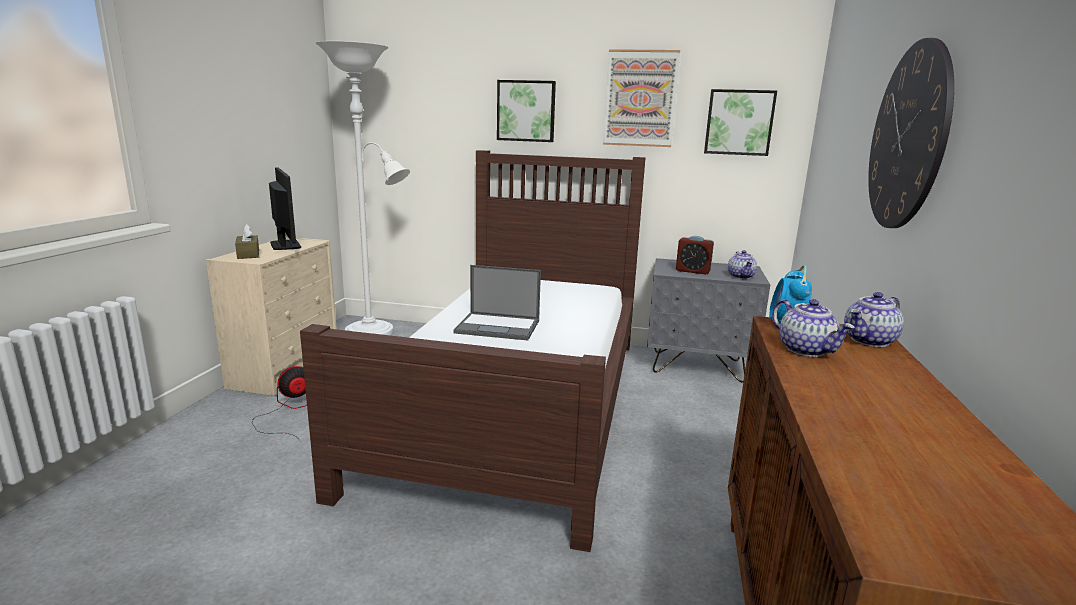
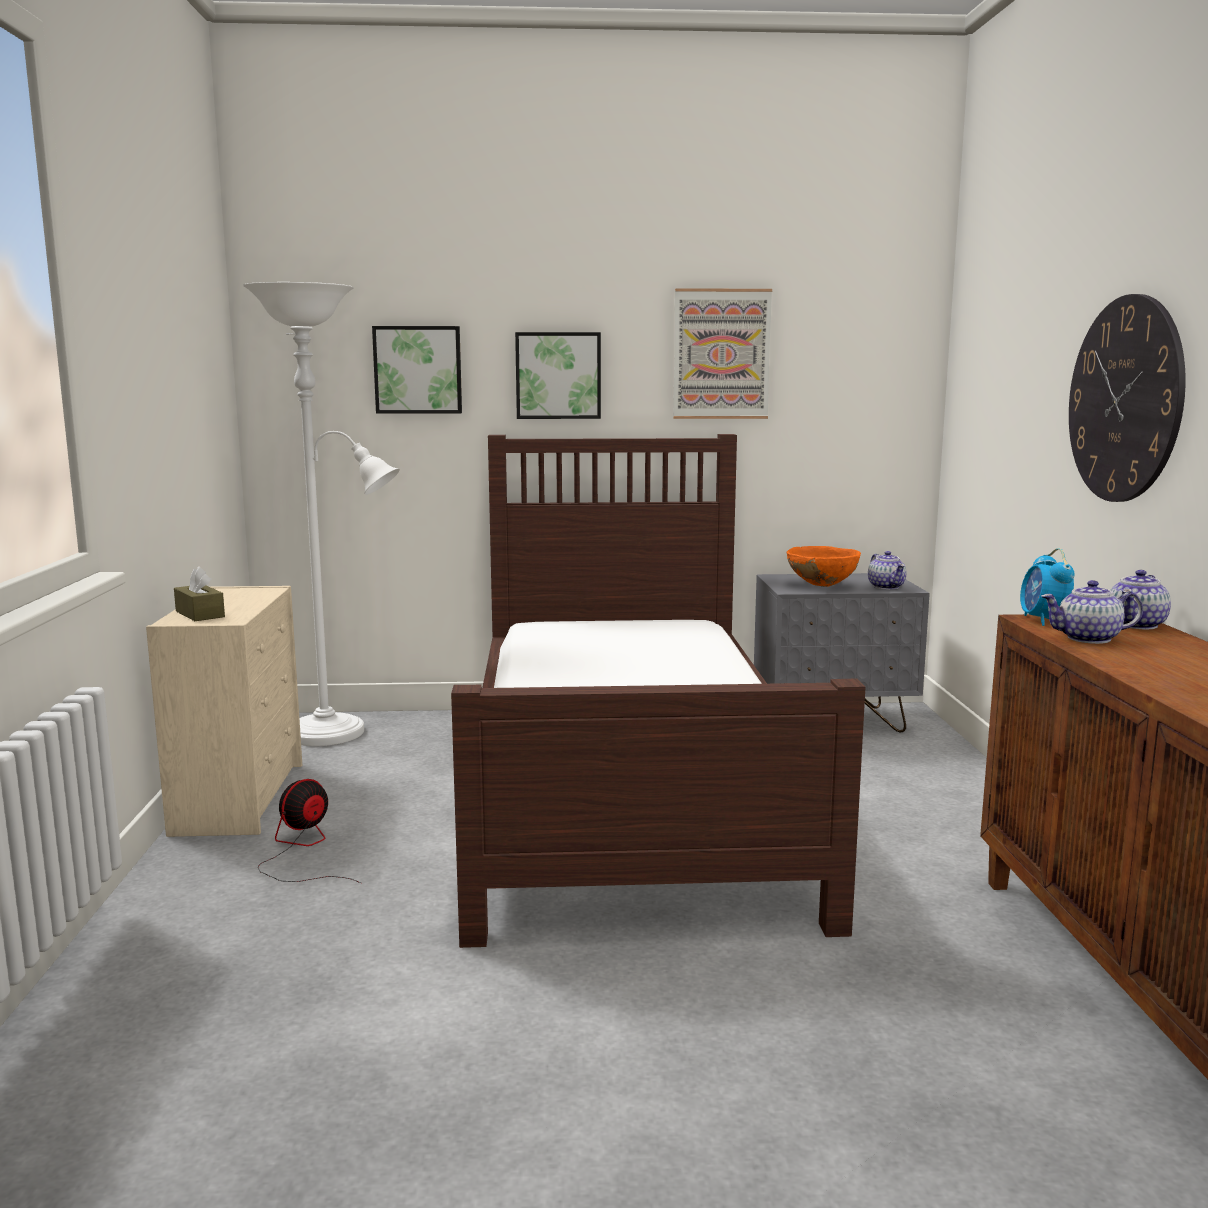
camera: 15 degrees left, 5 degrees down
monitor [269,167,301,250] -> none
laptop [454,265,541,340] -> none
alarm clock [676,236,714,275] -> orange bowl [786,546,861,587]
picture [704,89,777,156] -> picture moved to [372,326,462,414]
teapot [772,299,855,357] -> teapot turned 135 degrees clockwise [1041,580,1143,644]

